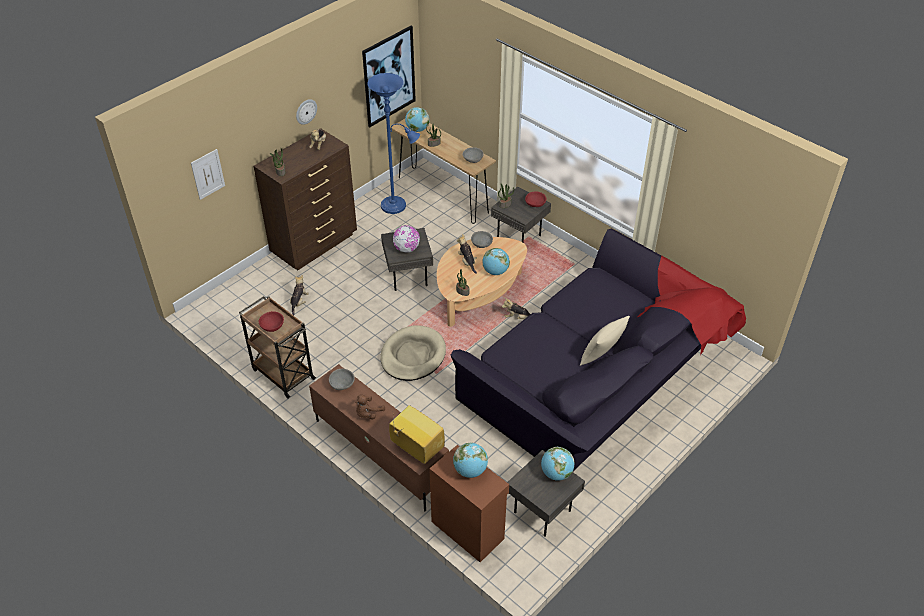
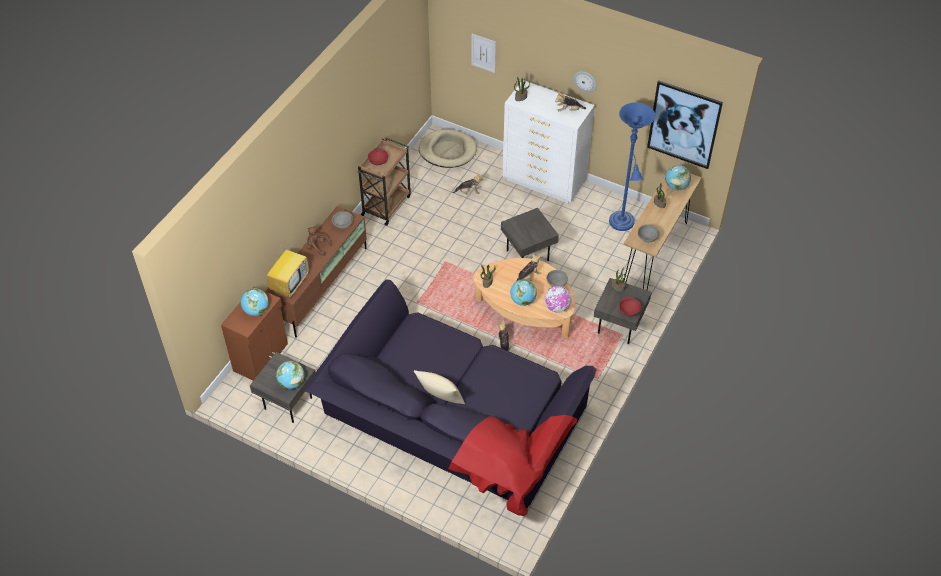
camera: 75 degrees right, 5 degrees up
brown dresser [254,128,357,270] -> white dresser [503,80,595,203]
beige dog bed [381,326,446,381] -> beige dog bed moved to [419,129,477,168]
globe [393,225,420,252] -> globe moved to [545,286,571,313]

